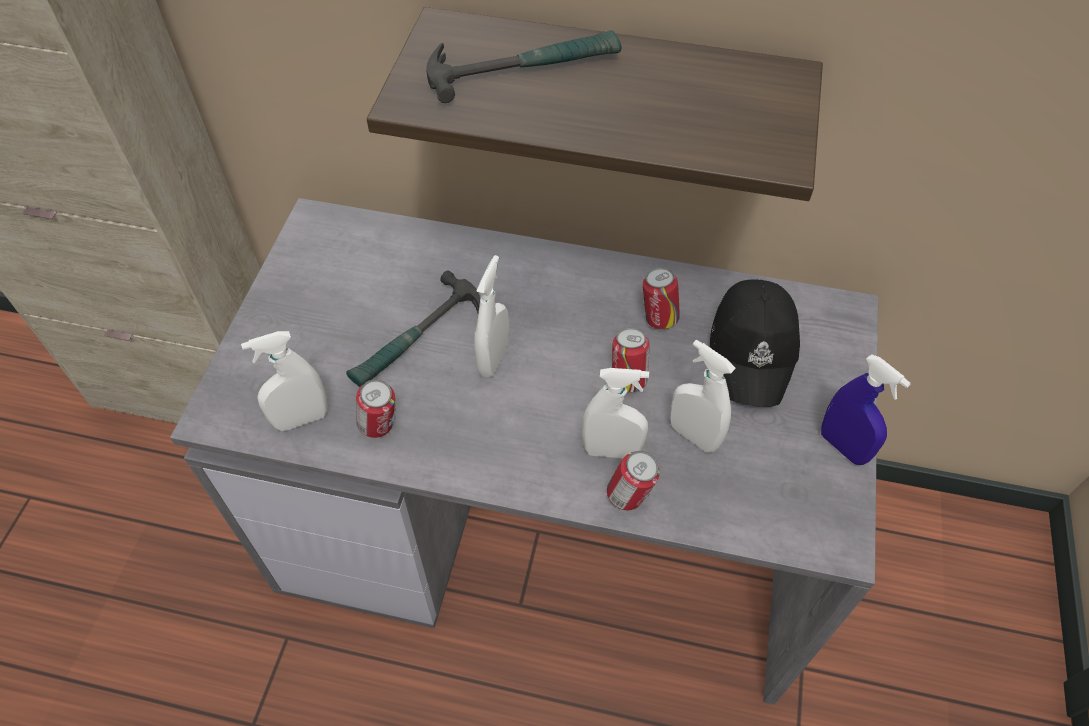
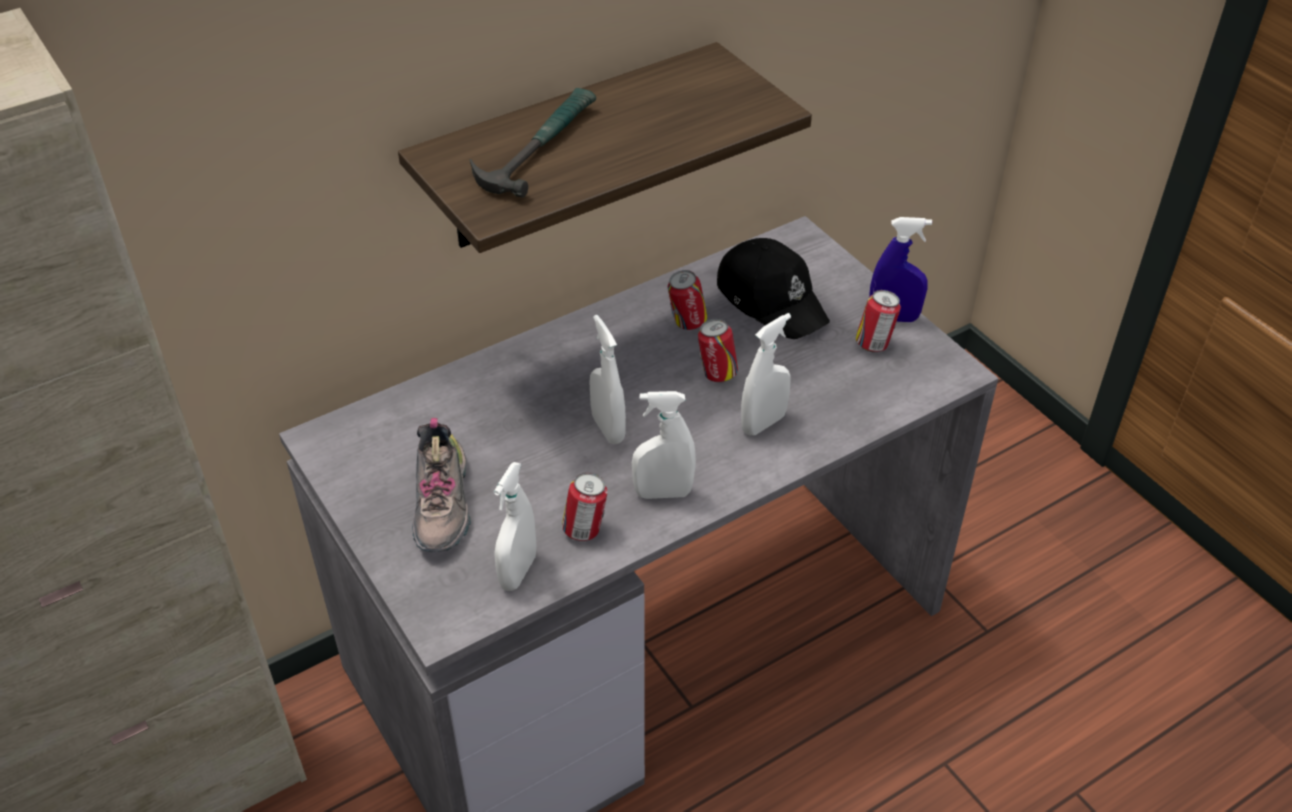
camera: 45 degrees left, 10 degrees down
hammer [346,270,480,387] -> none
can [607,451,660,510] -> can moved to [856,290,901,352]
white spray bottle [670,340,736,452] -> white spray bottle moved to [632,391,696,499]
none -> shoe [412,418,471,552]

